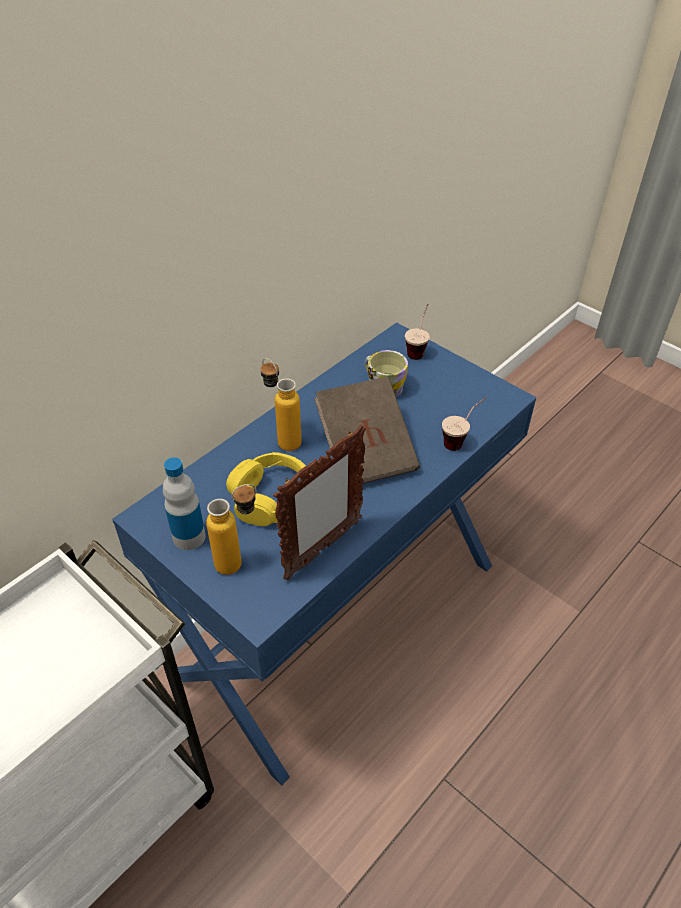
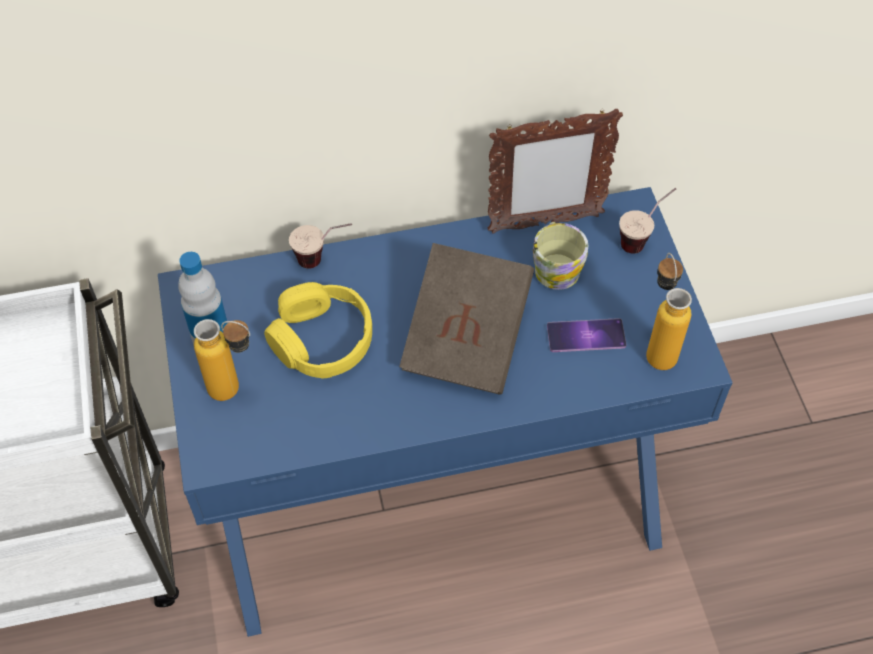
camera: 35 degrees right, 10 degrees up
bottle [261,358,302,451] -> bottle moved to [646,253,692,370]
picture frame [273,424,366,580] -> picture frame moved to [488,109,623,234]
cup [442,397,487,451] -> cup moved to [289,223,352,269]
none -> phone [547,318,627,352]

